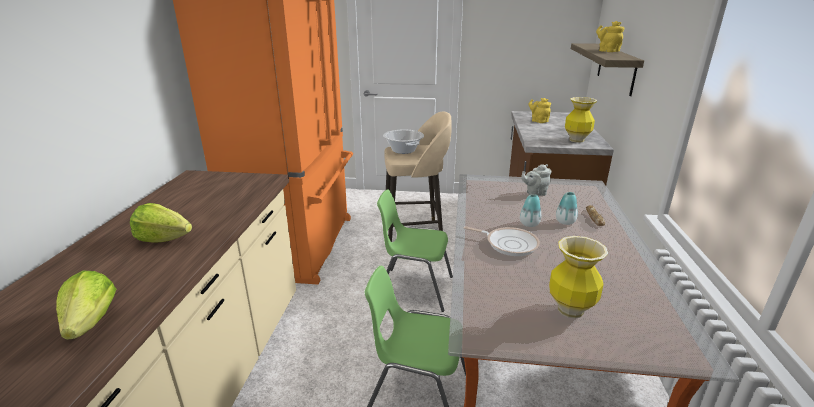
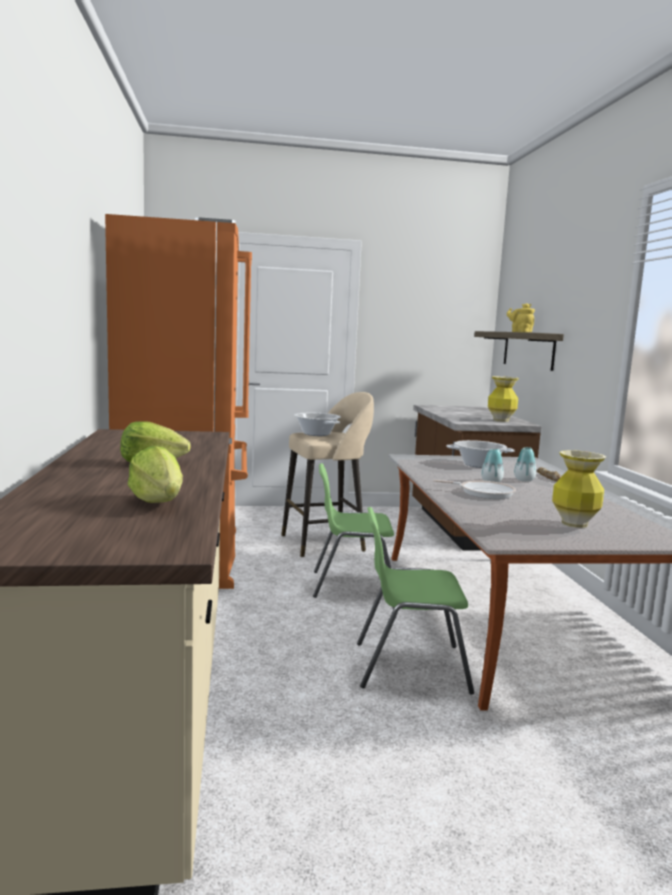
camera: 15 degrees left, 15 degrees down
grey teapot [521,164,551,196] -> cooking pot [446,440,515,468]
yellow teapot [529,98,551,123] -> none

